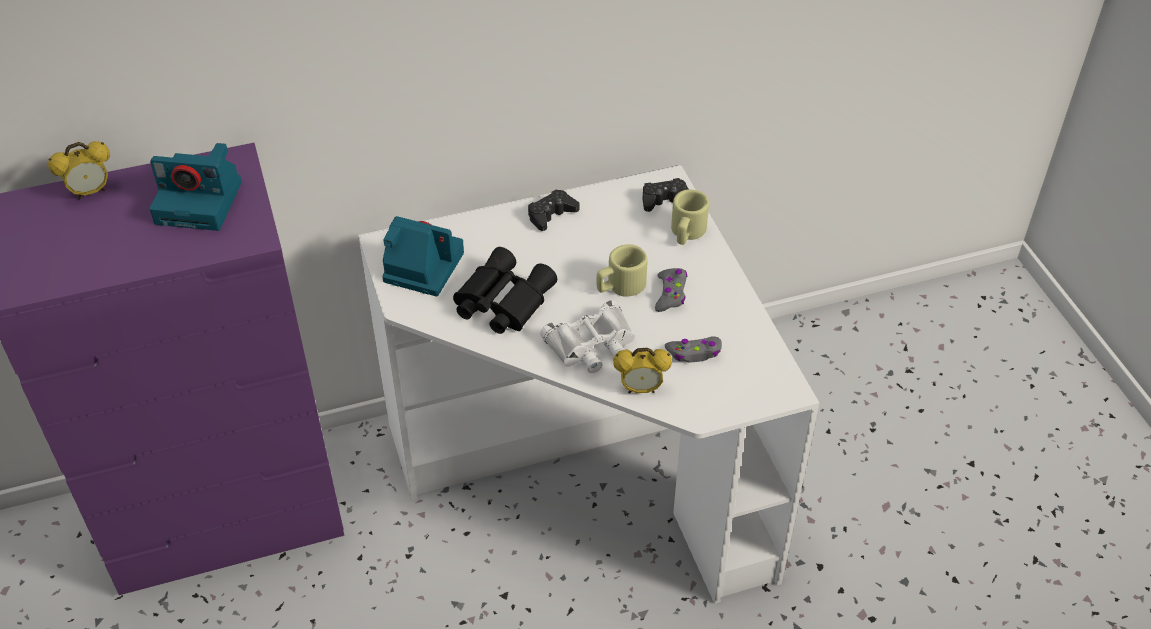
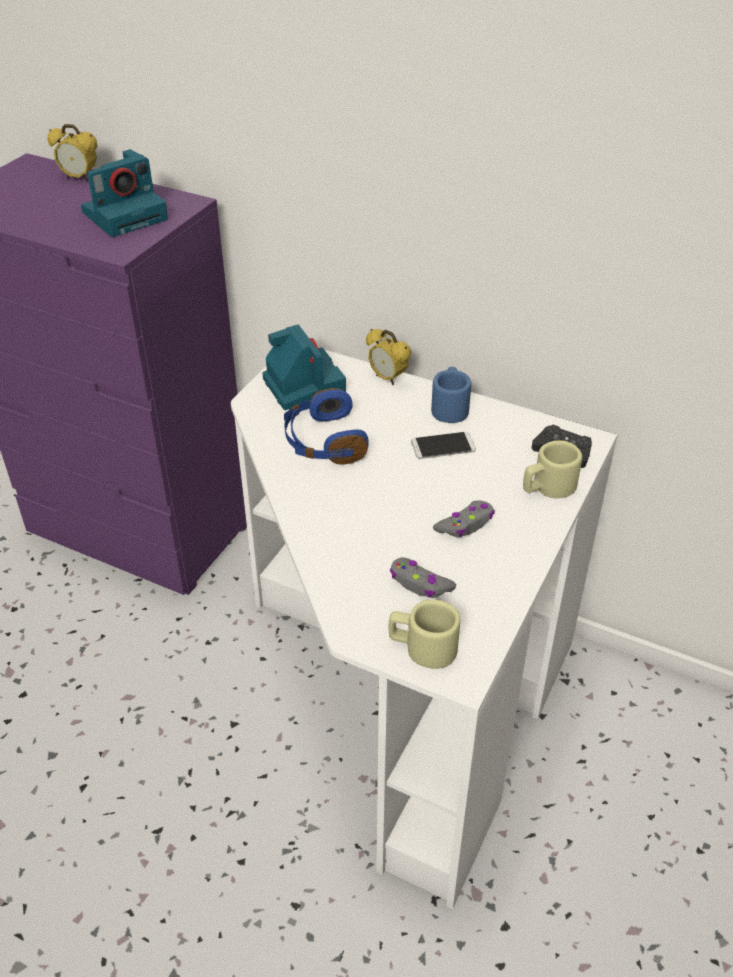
camera: 45 degrees right, 5 degrees down
camera [149,143,242,231] -> camera turned 90 degrees counterclockwise [81,149,168,237]
black binoculars [453,247,557,334] -> blue headphones [284,388,369,465]
black game controller [528,189,579,231] -> blue mug [431,367,471,423]
white binoculars [540,301,635,373] -> none
beige mug [596,244,648,297] -> beige mug moved to [389,600,460,669]
alarm clock [613,348,672,393] -> alarm clock moved to [366,329,411,385]
none -> phone [411,432,476,459]

